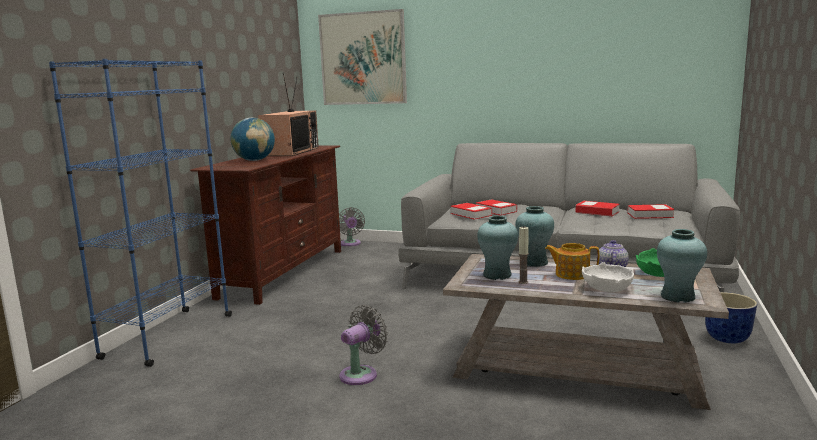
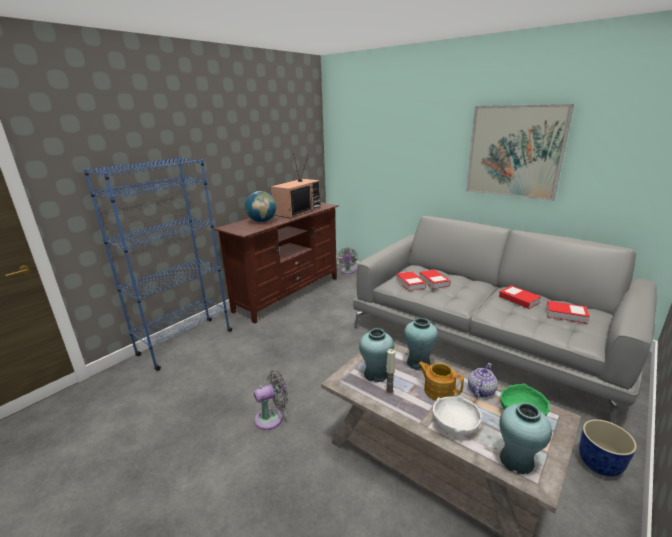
camera: 20 degrees right, 10 degrees up
picture [318,9,407,105] -> picture moved to [466,104,574,201]

